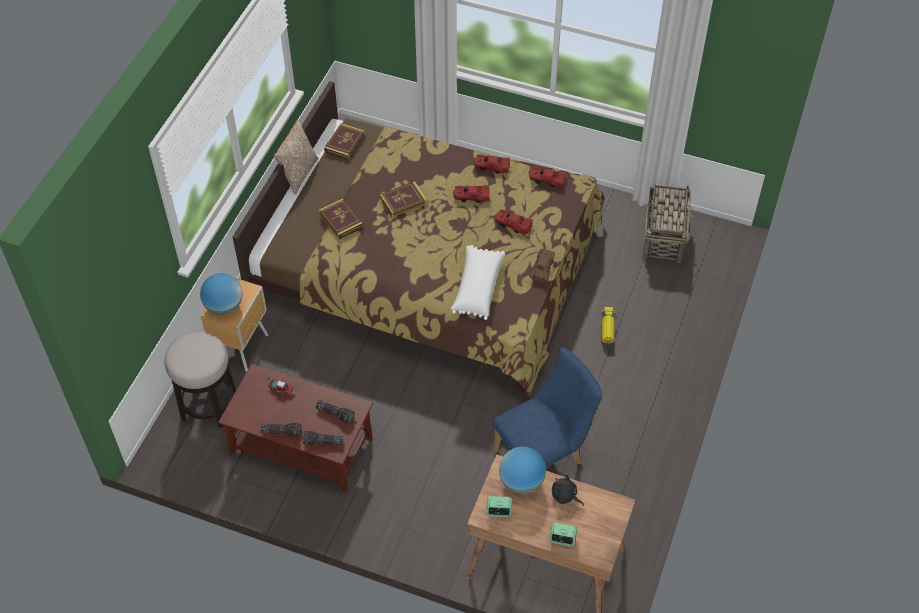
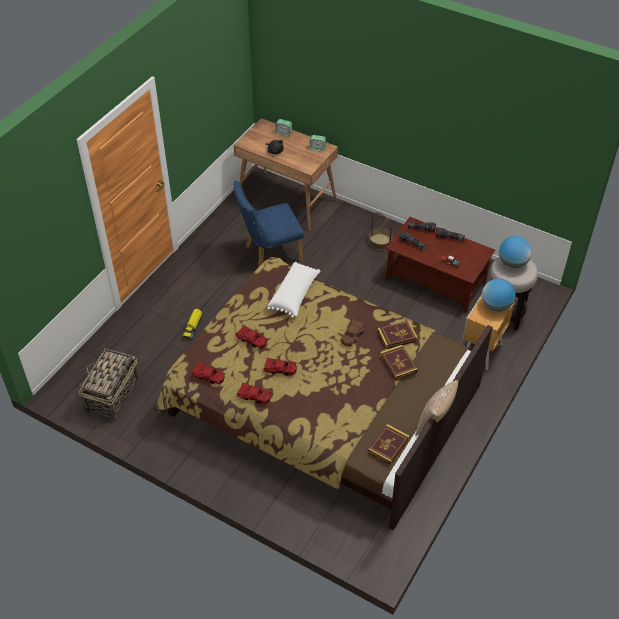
camera: 170 degrees left, 5 degrees down
book [380,181,427,217] -> book moved to [377,321,418,349]
globe [499,447,546,494] -> globe moved to [499,236,532,268]
brown toy car [529,249,555,283] -> brown toy car moved to [341,319,366,346]
none -> basket [368,212,393,251]

